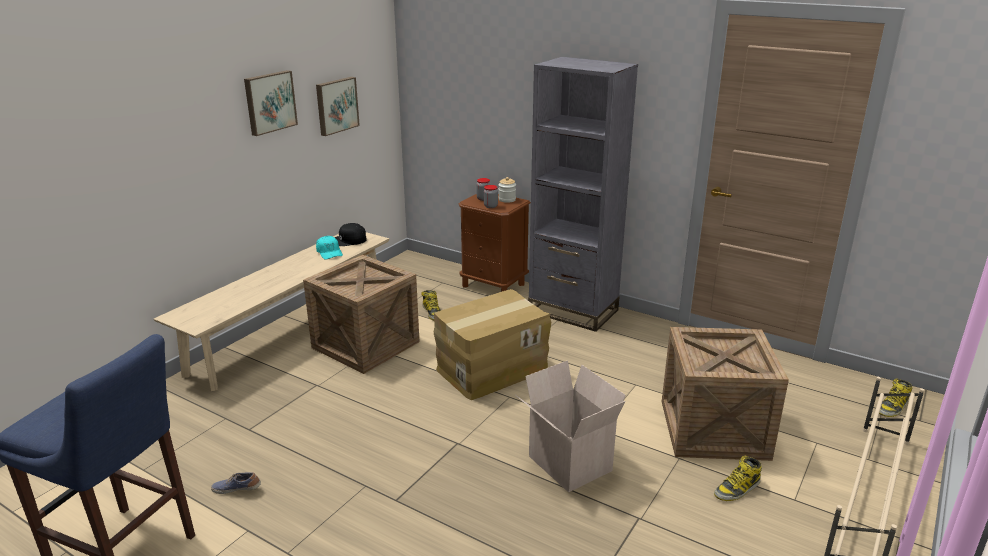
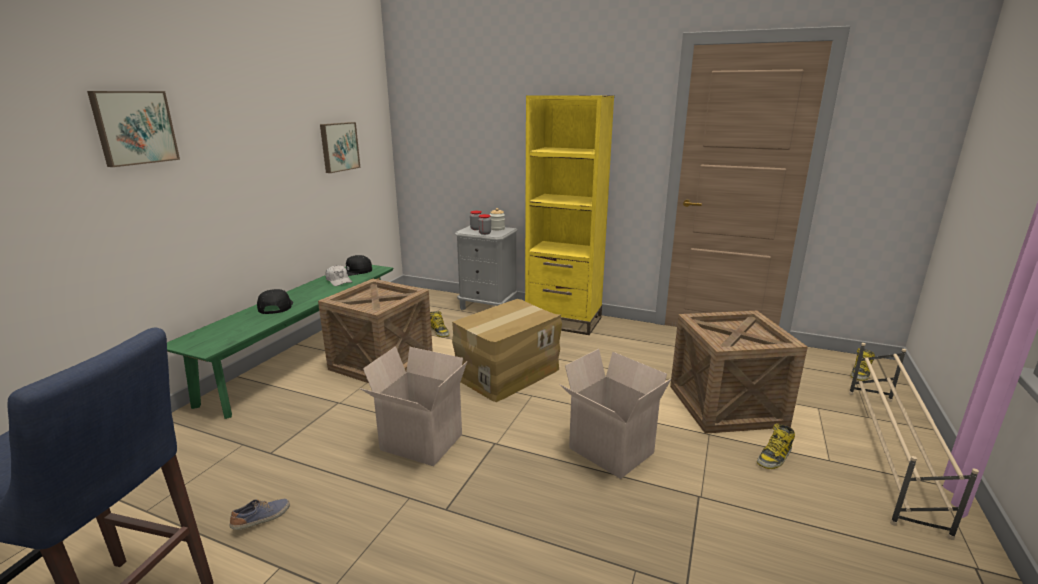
camera: 10 degrees left, 5 degrees down
beige bench [154,232,389,391] -> green bench [167,265,393,419]
shoe [211,472,261,494] -> shoe turned 135 degrees clockwise [230,499,290,530]
picture [244,70,298,136] -> picture moved to [87,91,180,167]
turquoise cap [316,236,343,260] -> white cap [326,265,352,286]
brown nightstand [458,194,531,292] -> grey nightstand [455,226,518,310]
grey bookcase [528,57,638,332] -> yellow bookcase [525,95,614,335]
none -> black cap [257,289,293,314]
none -> cardboard box [359,346,467,466]

